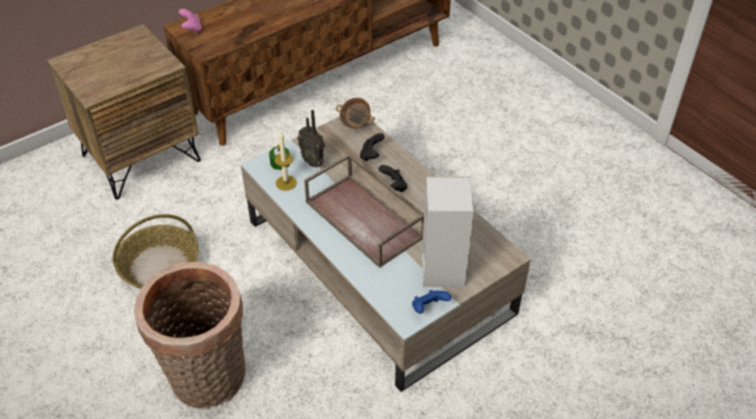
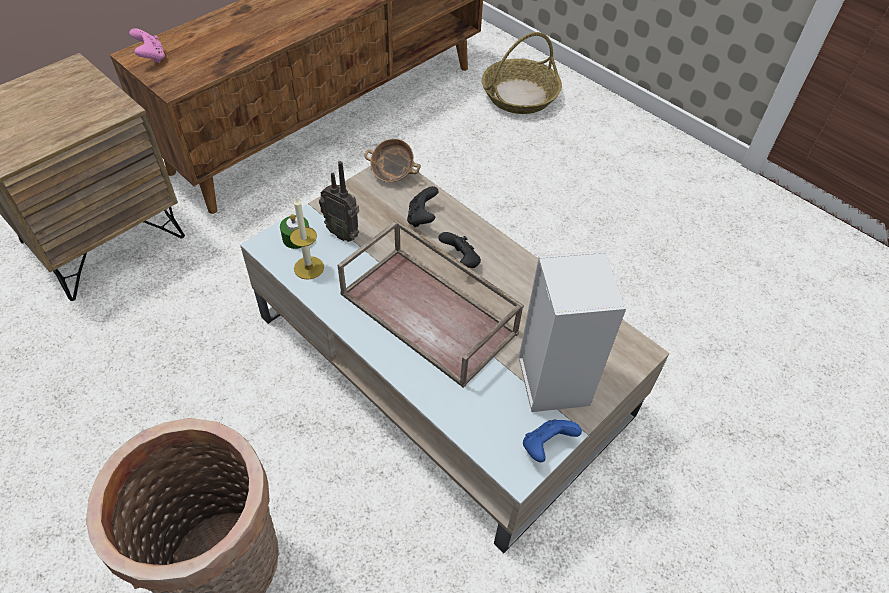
camera: 10 degrees left, 5 degrees up
basket [113,214,198,289] -> basket moved to [482,32,562,114]

